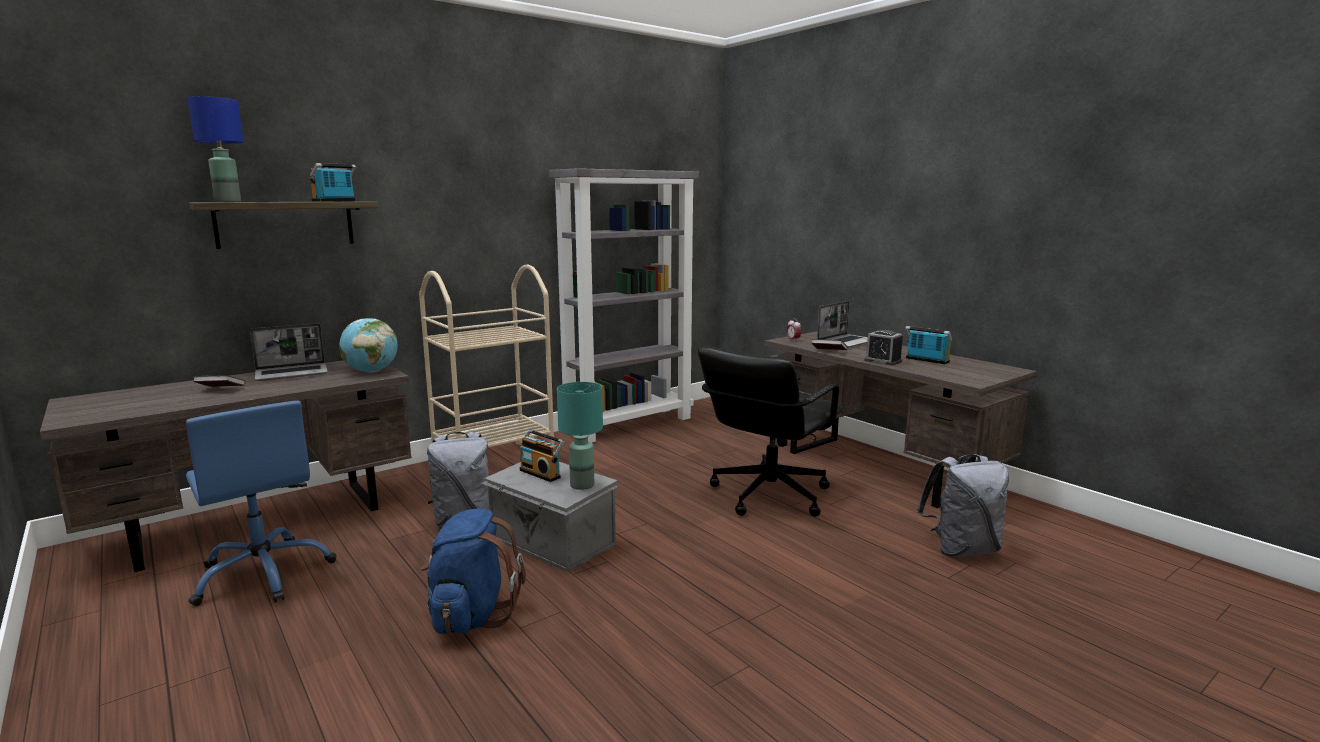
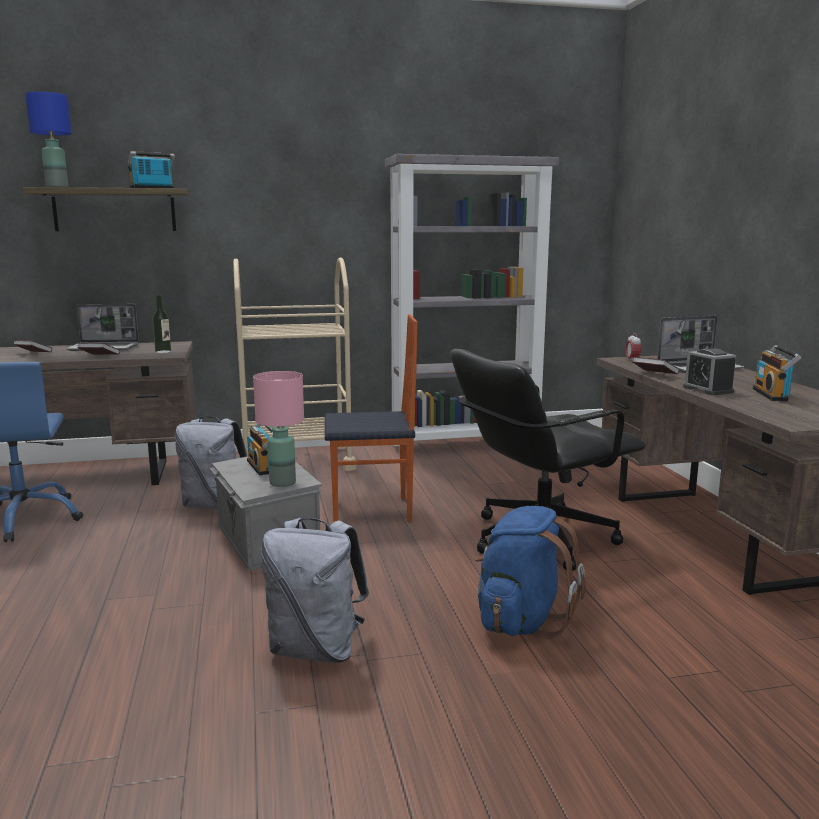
camera: 25 degrees right, 0 degrees up
globe [339,318,398,372] -> bottle [152,295,171,353]
blue backpack [421,508,526,634] -> blue backpack moved to [475,506,586,639]
turquoise table lamp [557,382,603,490] -> pink table lamp [253,371,304,487]
radio [905,326,953,364] -> radio turned 150 degrees counterclockwise [753,345,801,401]
grey backpack [917,454,1009,557] -> grey backpack moved to [261,518,369,663]
none -> book [77,343,120,355]
none -> chair [325,314,418,522]

